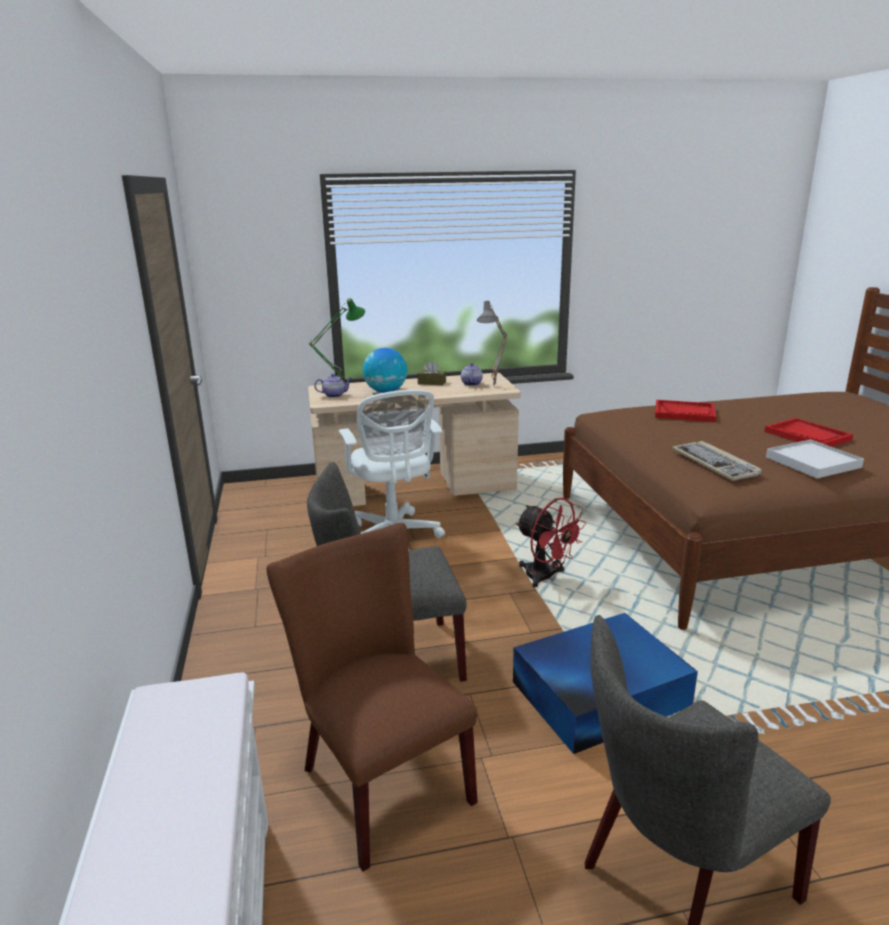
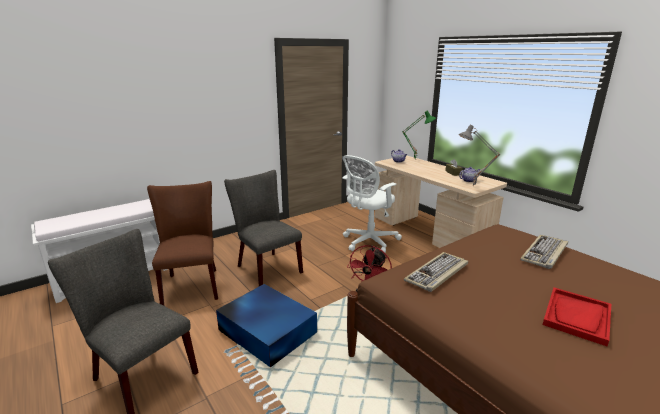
camera: 65 degrees right, 0 degrees up
brown chair [267,523,478,871] -> brown chair turned 45 degrees counterclockwise [147,181,218,306]
globe [363,348,407,393] -> none
red tray [655,400,716,422] -> keyboard [520,235,568,269]
white tray [766,440,864,478] -> none

